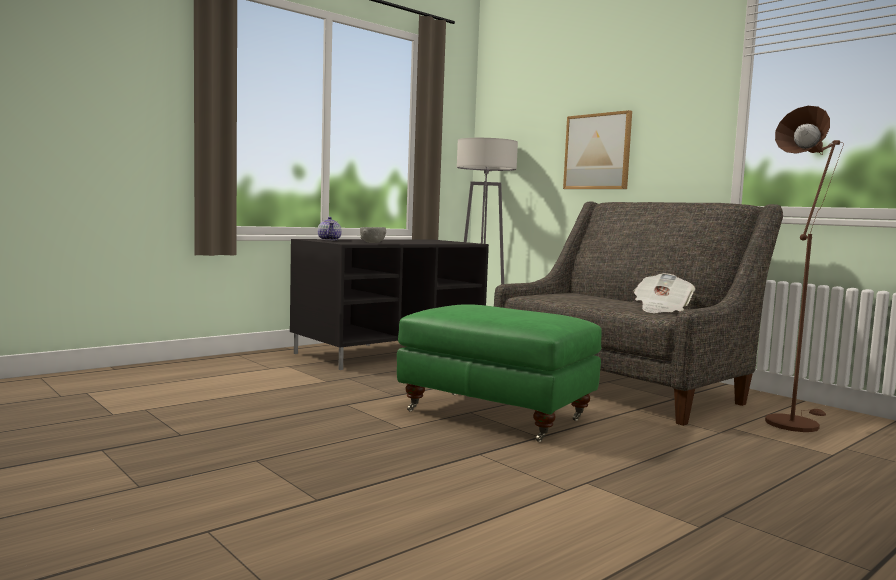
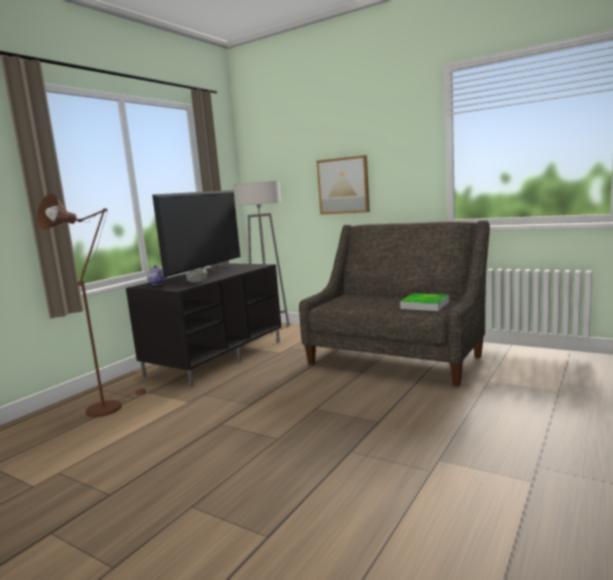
camera: 15 degrees left, 5 degrees up
green ottoman [397,304,602,442] -> none
newspaper [633,273,696,313] -> tray [400,293,449,311]
brown floor lamp [765,106,844,432] -> brown floor lamp moved to [37,193,146,417]
none -> television [152,190,241,283]

